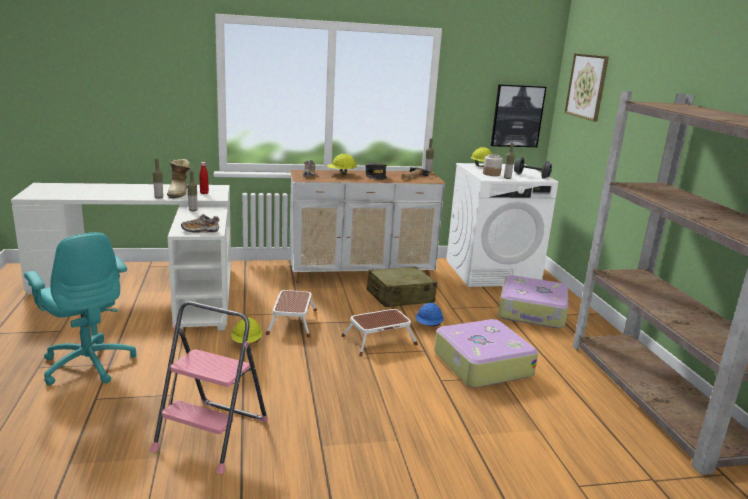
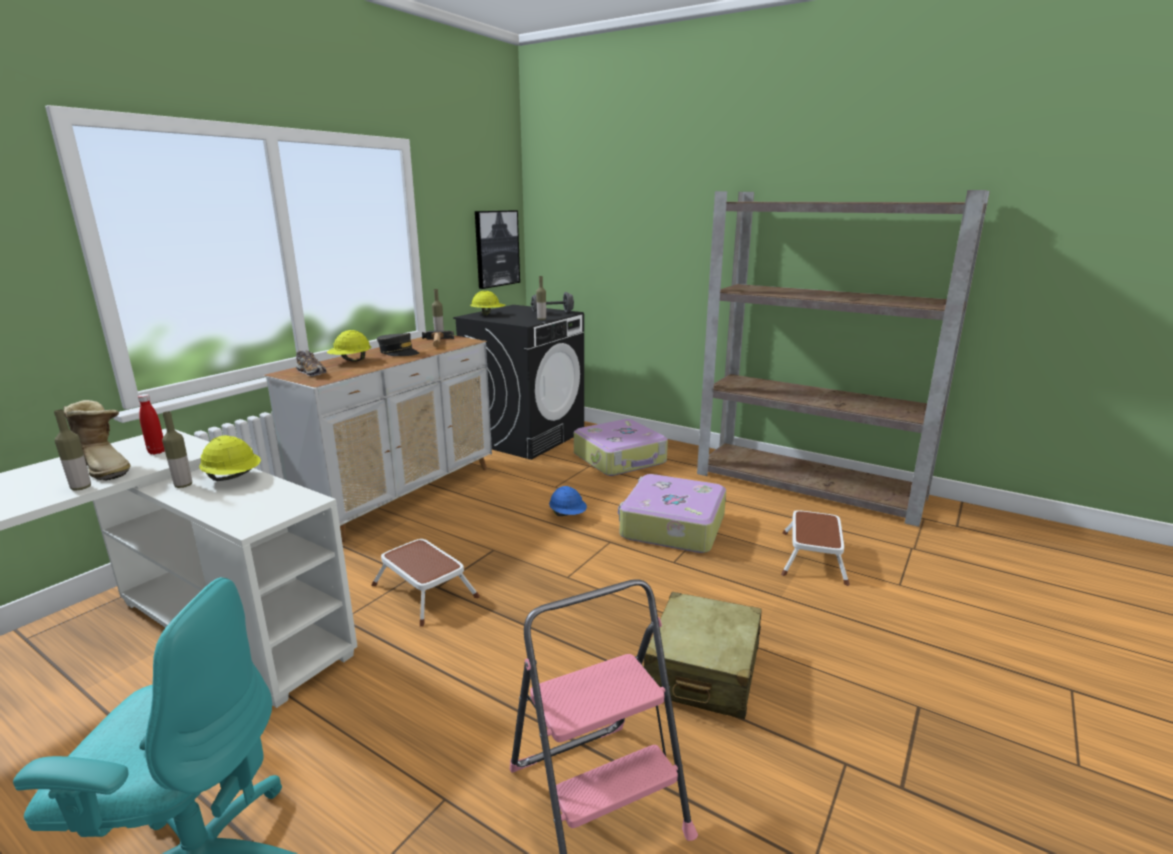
camera: 45 degrees left, 0 degrees up
shoe [181,214,220,233] -> none
yellow hard hat [231,317,262,343] -> yellow hard hat moved to [199,435,261,481]
brown step ladder [341,309,418,356] -> brown step ladder moved to [781,510,850,586]
beige suitcase [367,267,437,307] -> beige suitcase moved to [644,592,762,719]
white washing machine [446,163,558,287] -> black washing machine [453,305,584,460]
jar [483,154,503,176] -> none
picture [565,53,609,122] -> none

